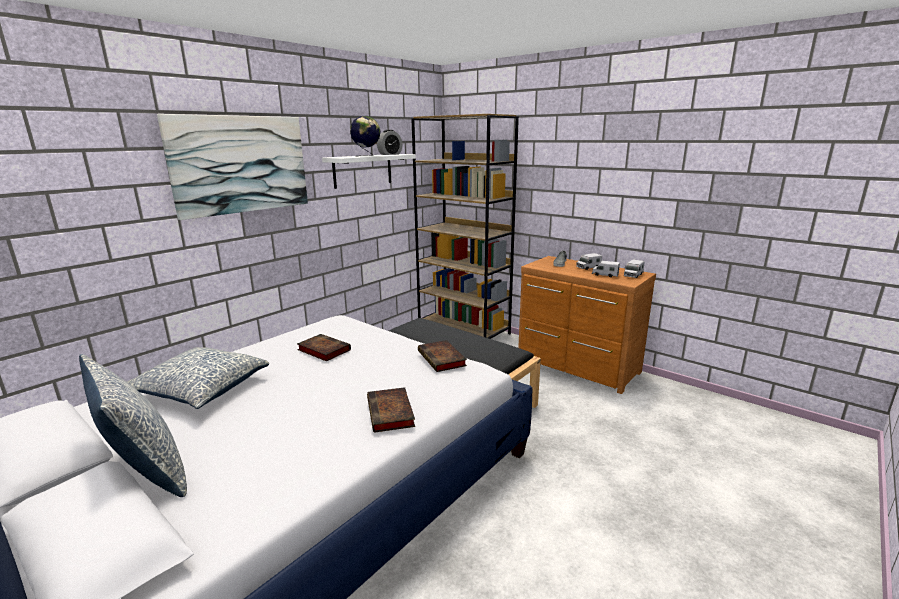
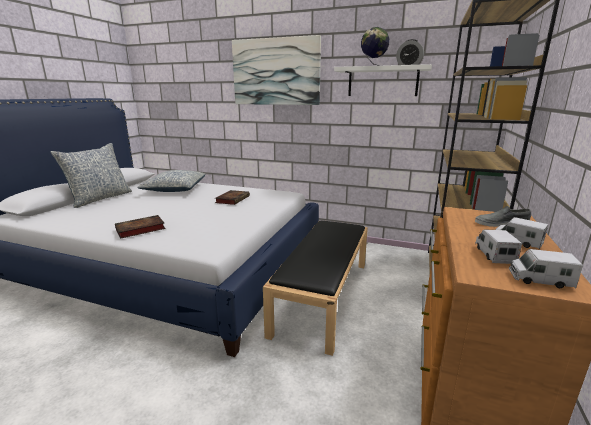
camera: 70 degrees right, 0 degrees up
book [418,340,467,372] -> none

